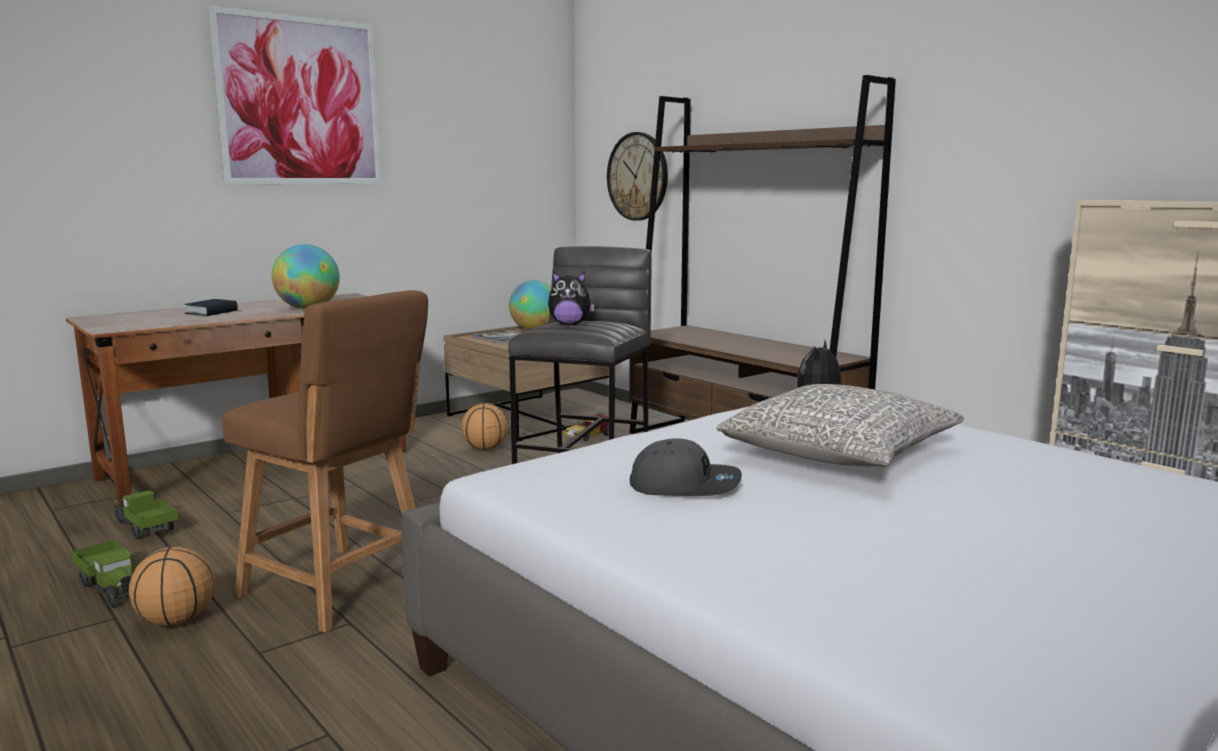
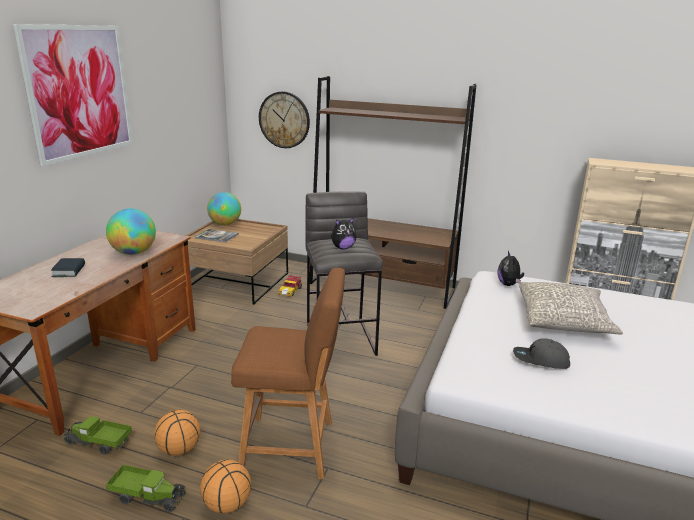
camera: 30 degrees left, 10 degrees up
basketball [461,403,508,450] -> basketball moved to [154,409,200,456]
grey cap [630,438,742,496] -> grey cap turned 150 degrees counterclockwise [513,339,570,369]

